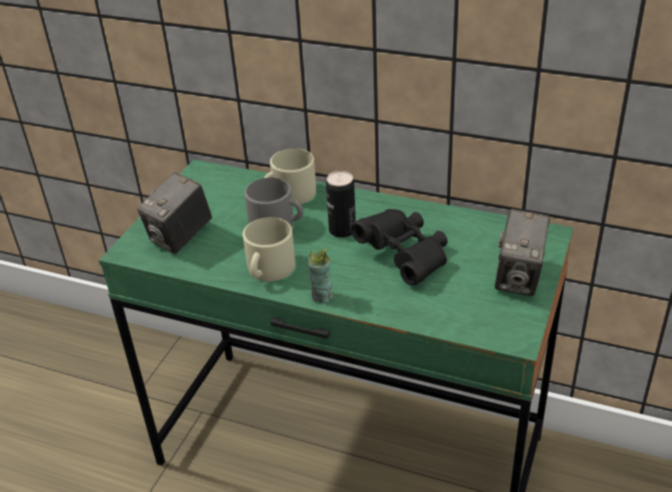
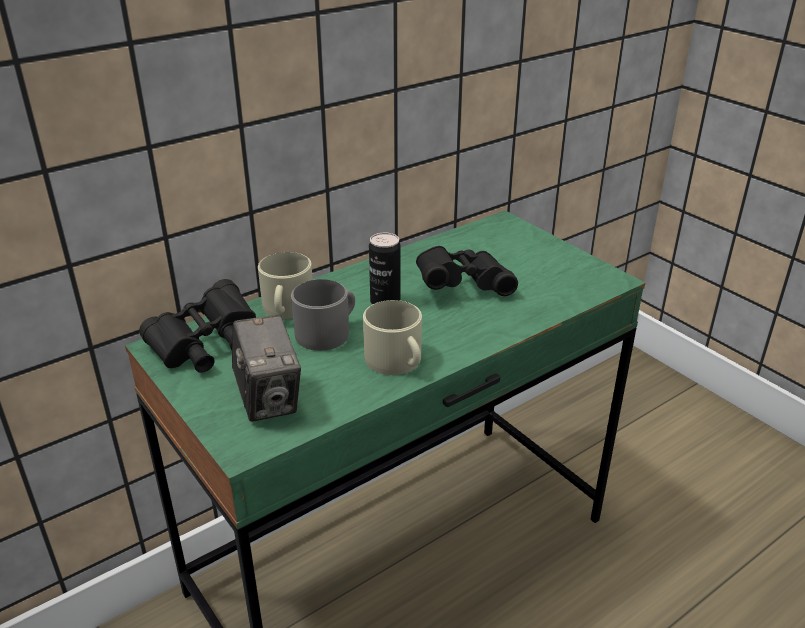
camera: 60 degrees left, 5 degrees down
cup [307,248,333,303] -> none
camera [495,209,550,296] -> none
none -> black binoculars [139,279,256,373]

